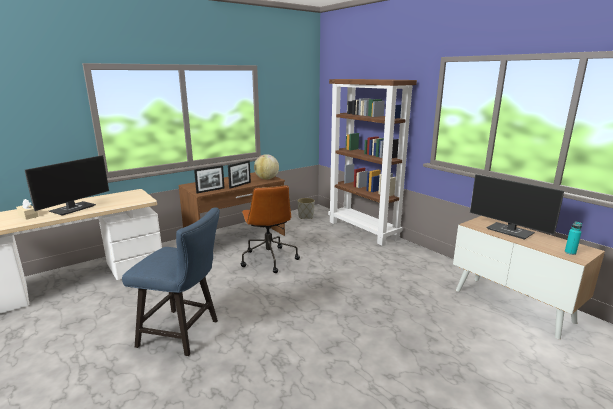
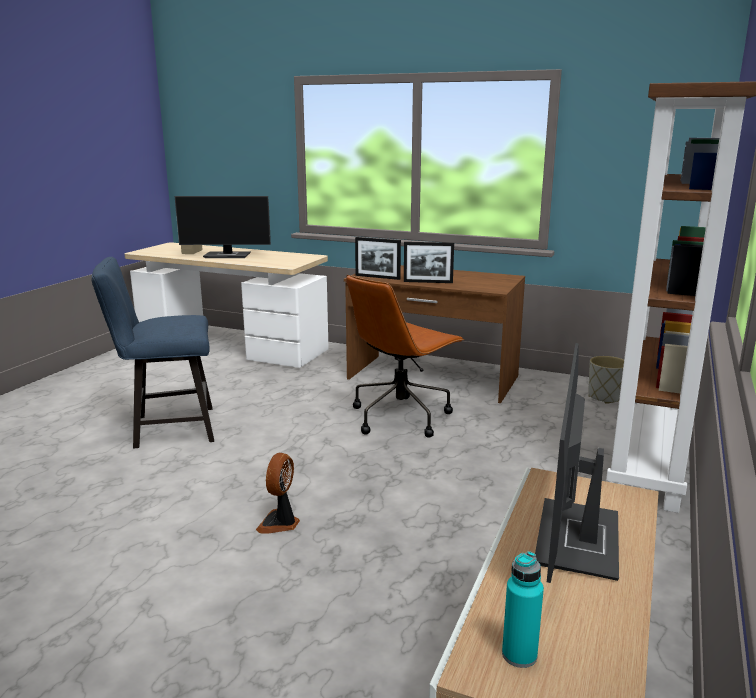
camera: 60 degrees right, 0 degrees up
blue chair [122,208,220,356] -> blue chair turned 90 degrees clockwise [92,257,214,448]
globe [254,154,279,179] -> none
none -> fan [256,453,300,534]

